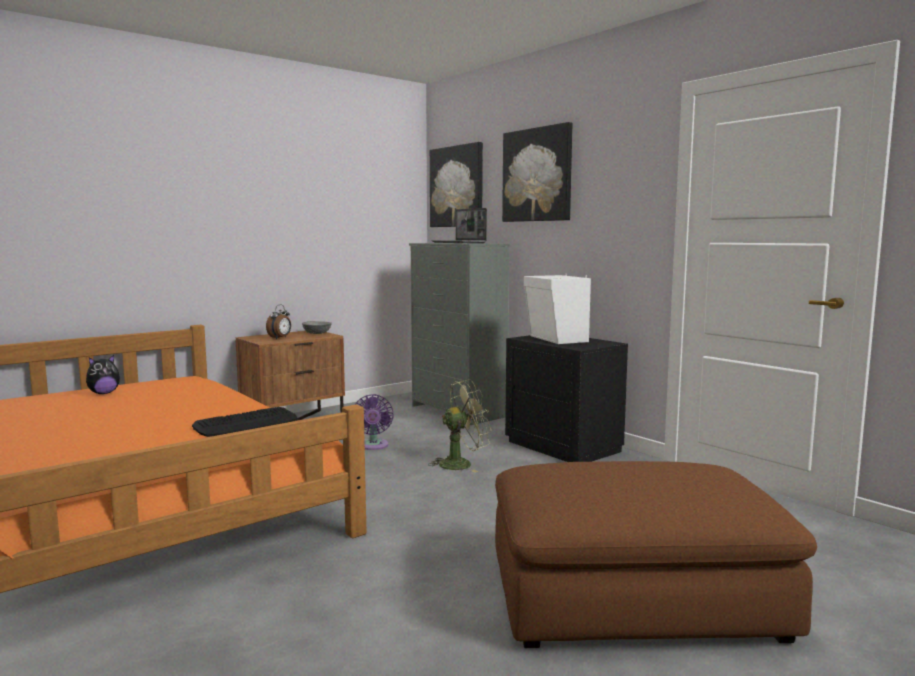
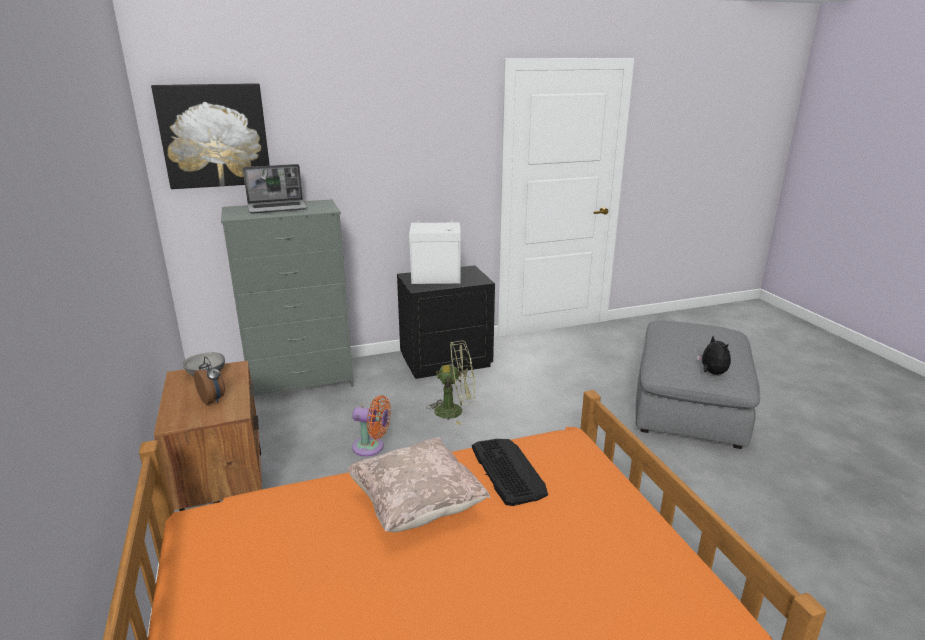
camera: 70 degrees left, 15 degrees up
plush toy [86,355,120,394] -> plush toy moved to [697,336,731,375]
purple fan [355,394,394,450] -> orange fan [352,395,391,456]
green fan [428,379,492,473] -> green fan turned 90 degrees clockwise [426,341,475,425]
brown ottoman [495,461,817,648] -> grey ottoman [635,321,760,449]
picture [502,122,572,222] -> none
none -> beige pillow [348,437,491,532]

